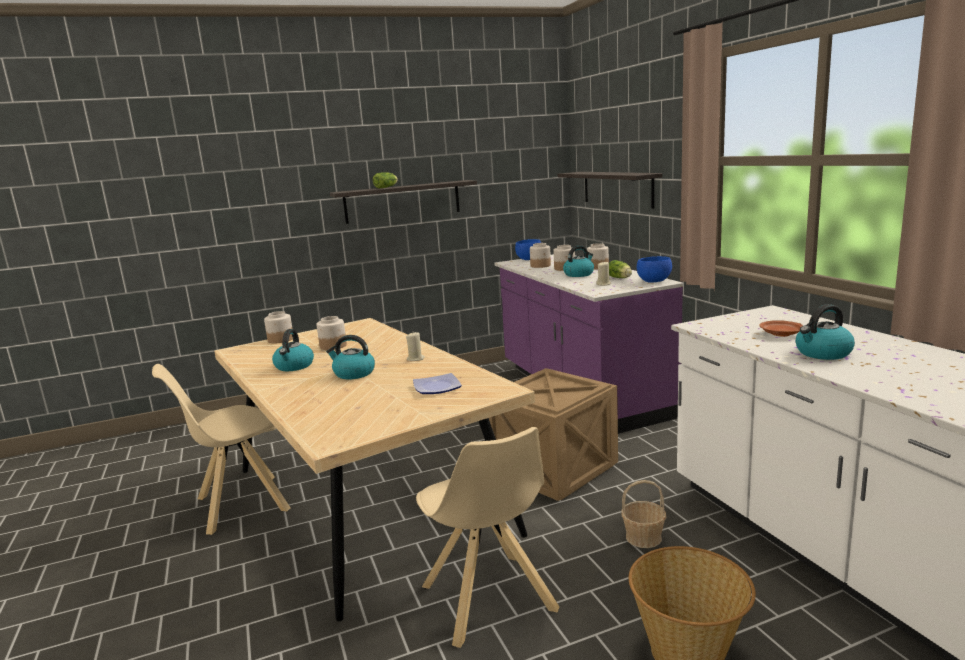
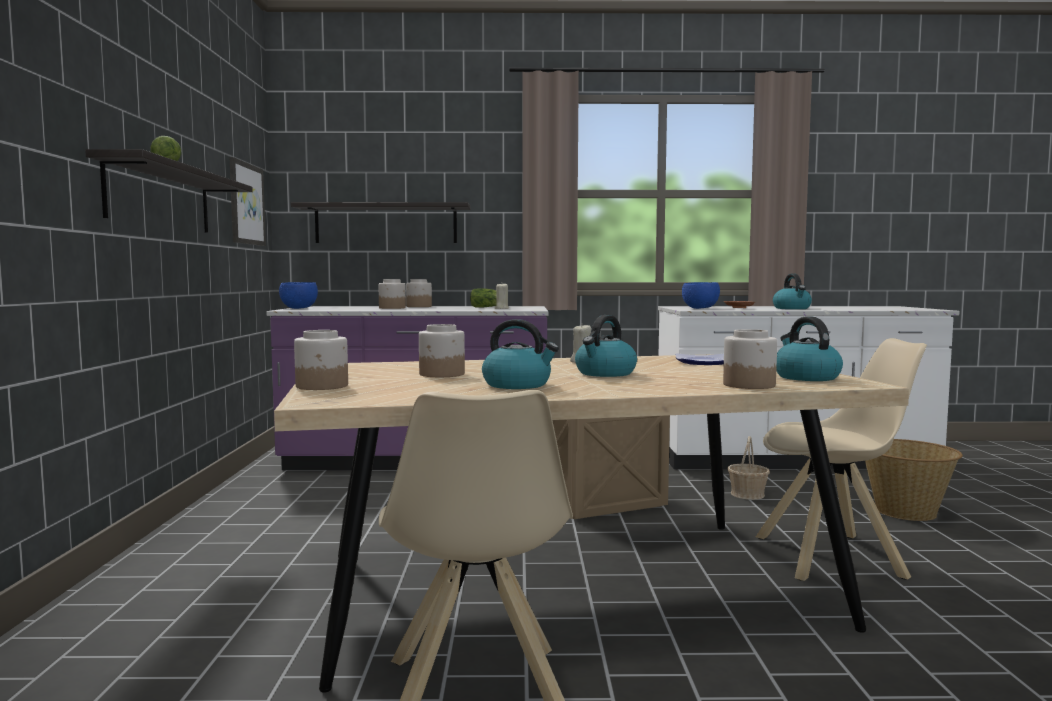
camera: 70 degrees left, 10 degrees down
jar [530,243,551,268] -> jar moved to [723,329,777,389]
kettle [563,246,594,277] -> kettle moved to [776,316,843,381]
blue bowl [637,256,672,283] -> blue bowl moved to [682,282,720,309]
none -> picture [229,157,266,246]

